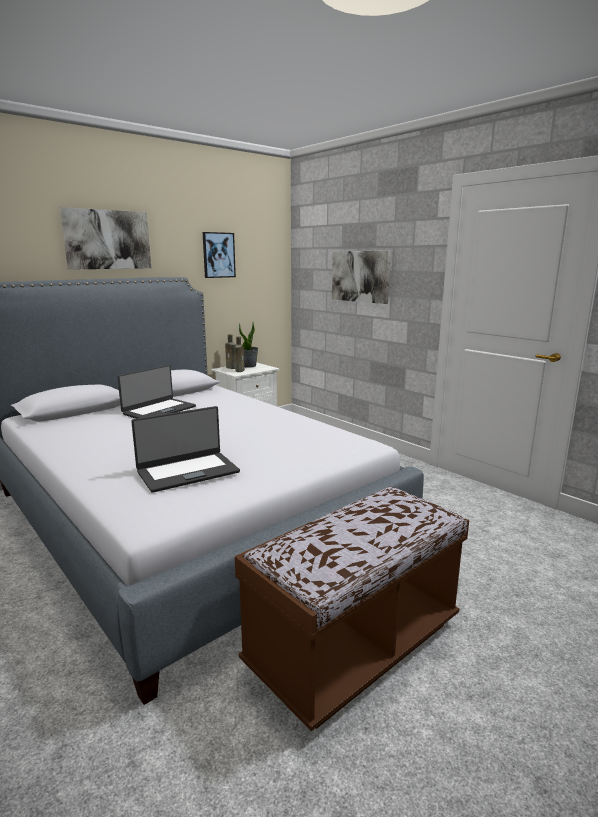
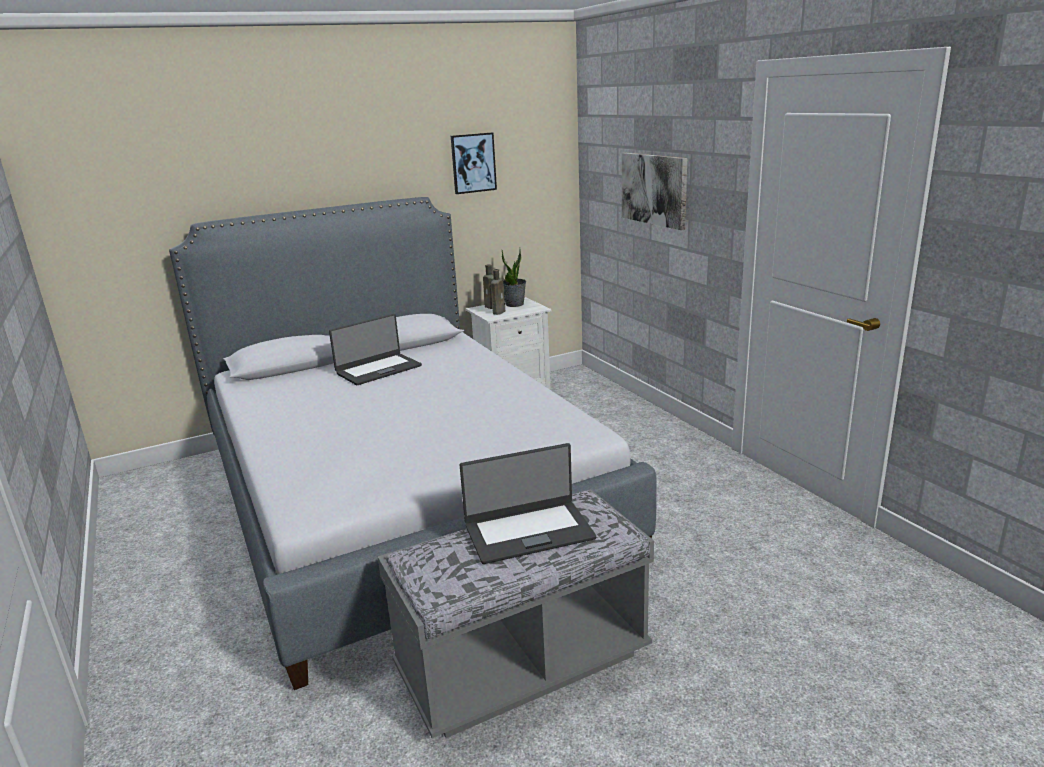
camera: 15 degrees right, 5 degrees up
picture [60,207,151,270] -> none
laptop [131,406,240,493] -> laptop moved to [460,443,596,564]
brown bench [235,486,469,731] -> grey bench [378,489,654,738]

